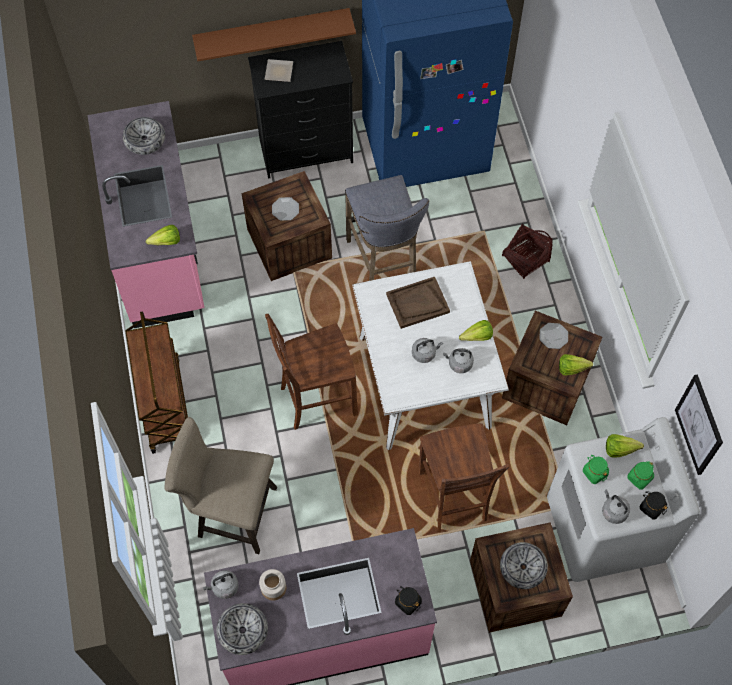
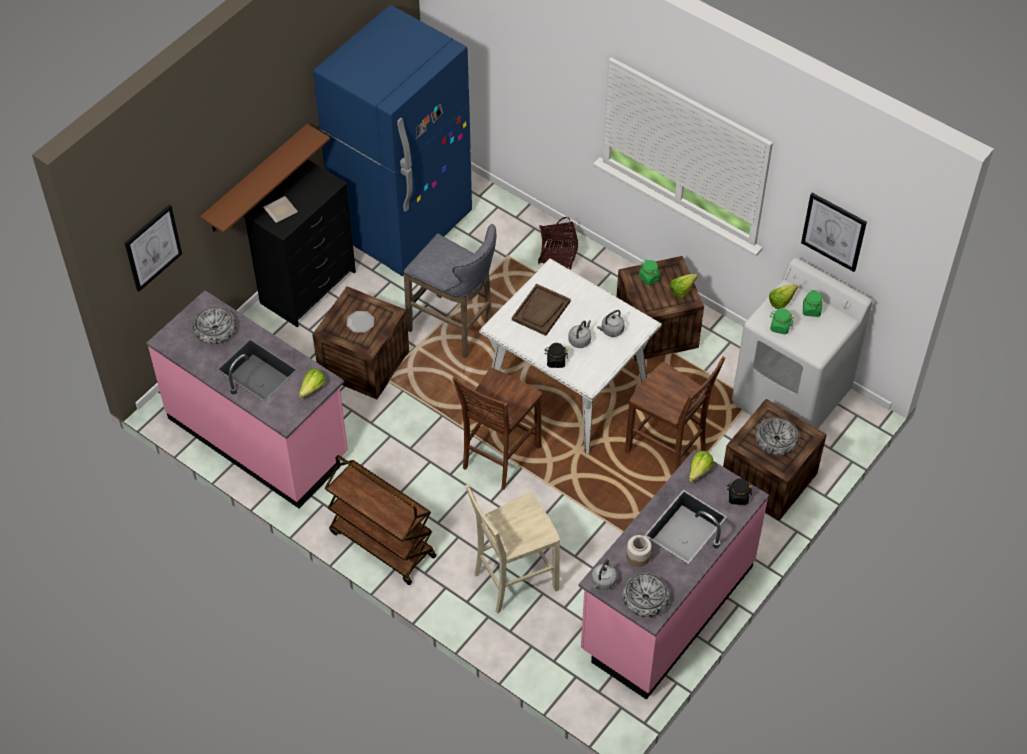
camera: 40 degrees left, 10 degrees down
beige stool [164,417,277,554] -> beige chair [465,484,560,613]
lettuce [459,320,493,341] -> lettuce moved to [689,451,714,482]
plate [540,323,568,349] -> green jar [639,260,660,285]
grey kettle [602,489,630,524] -> none
black jar [640,491,668,519] -> black jar moved to [544,343,568,368]
none -> picture [125,205,182,292]

